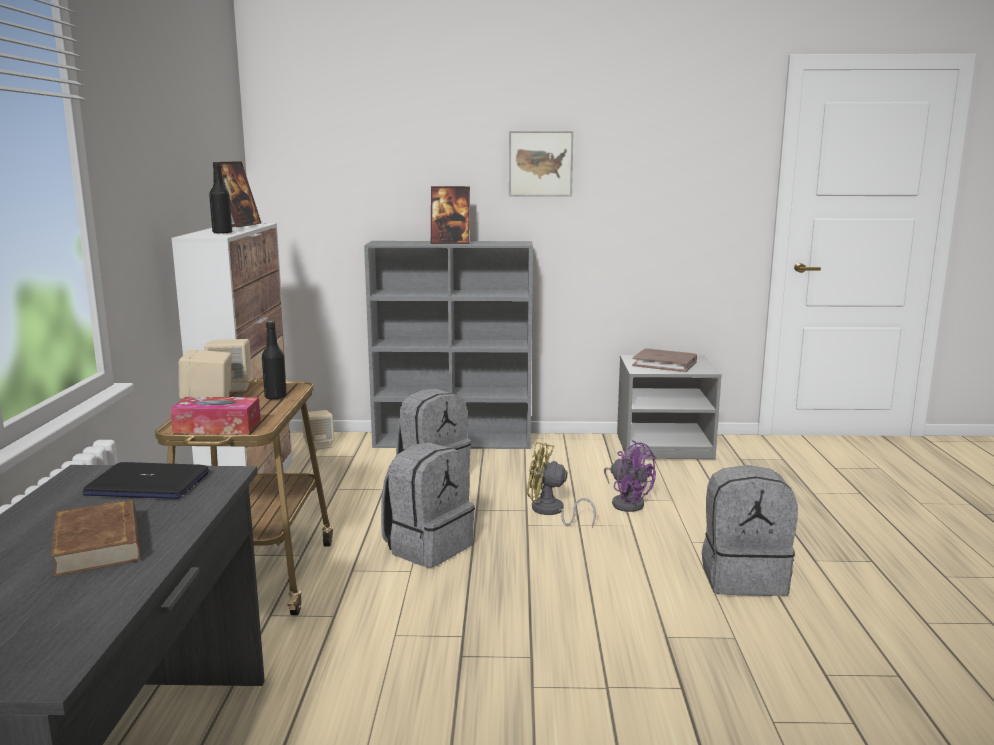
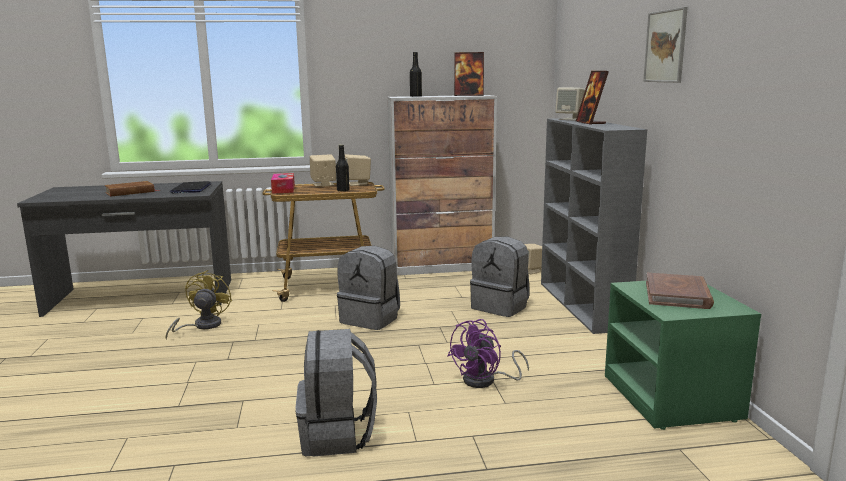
camera: 80 degrees right, 0 degrees up
yellow fan [527,442,596,527] -> yellow fan moved to [165,270,232,340]
grey nightstand [617,355,722,459] -> green nightstand [605,280,761,430]
none -> beige speaker [555,88,585,121]

